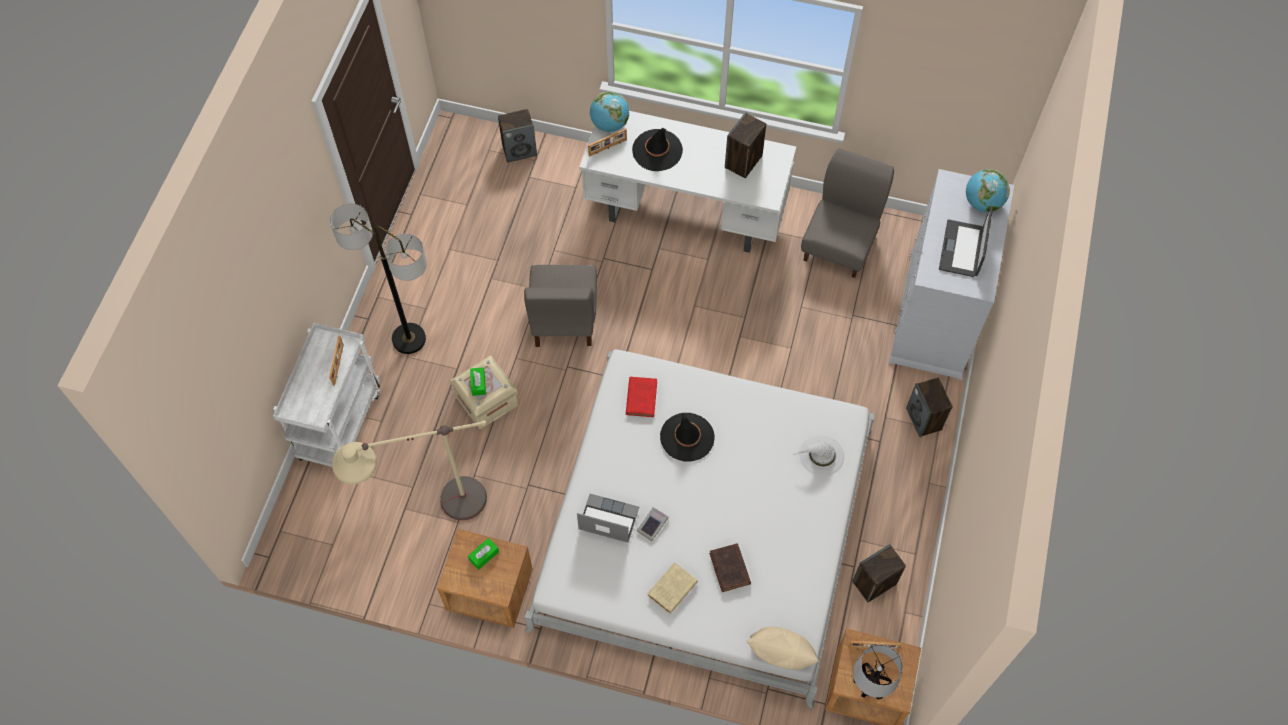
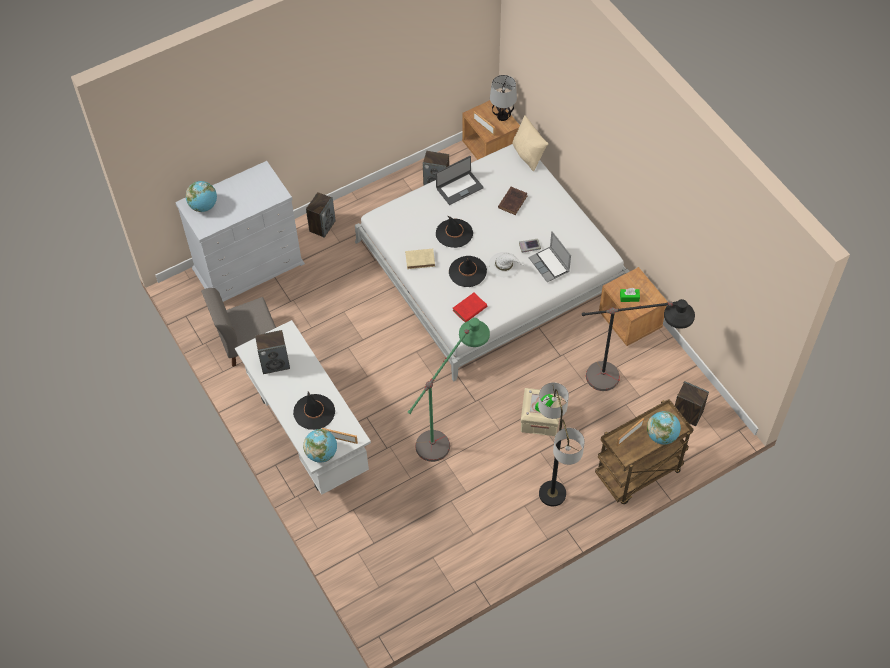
camera: 135 degrees left, 5 degrees down
white cart [273,323,380,467] -> brown cart [595,399,694,504]
beige floor lamp [332,420,487,520] -> black floor lamp [582,299,695,391]
speaker [498,109,537,163] -> speaker moved to [675,381,709,426]
grey chair [524,265,597,347] -> green floor lamp [408,318,490,462]
beige book [647,562,698,614] -> beige book moved to [405,249,435,269]
white hat [793,435,844,476] -> white hat moved to [489,252,524,277]
laptop [939,207,993,277] -> laptop moved to [436,156,484,205]
none -> black hat [436,216,473,248]
none -> globe [647,411,681,445]

